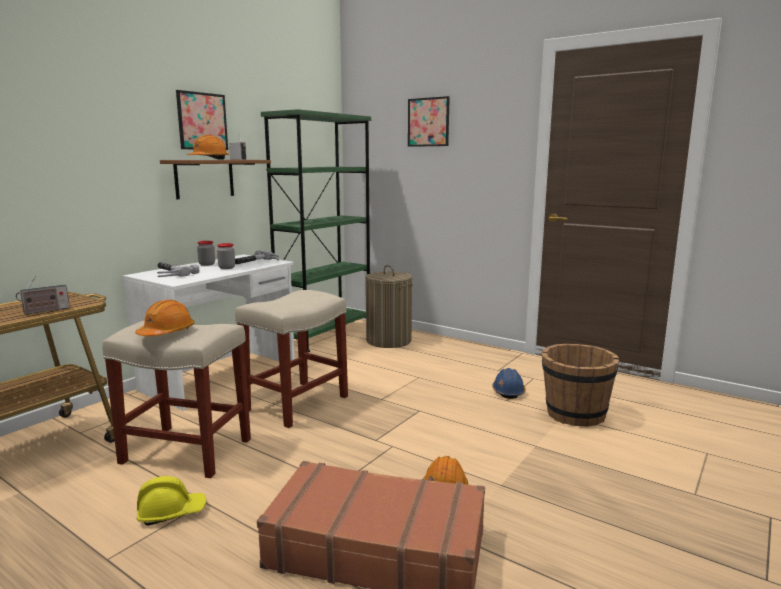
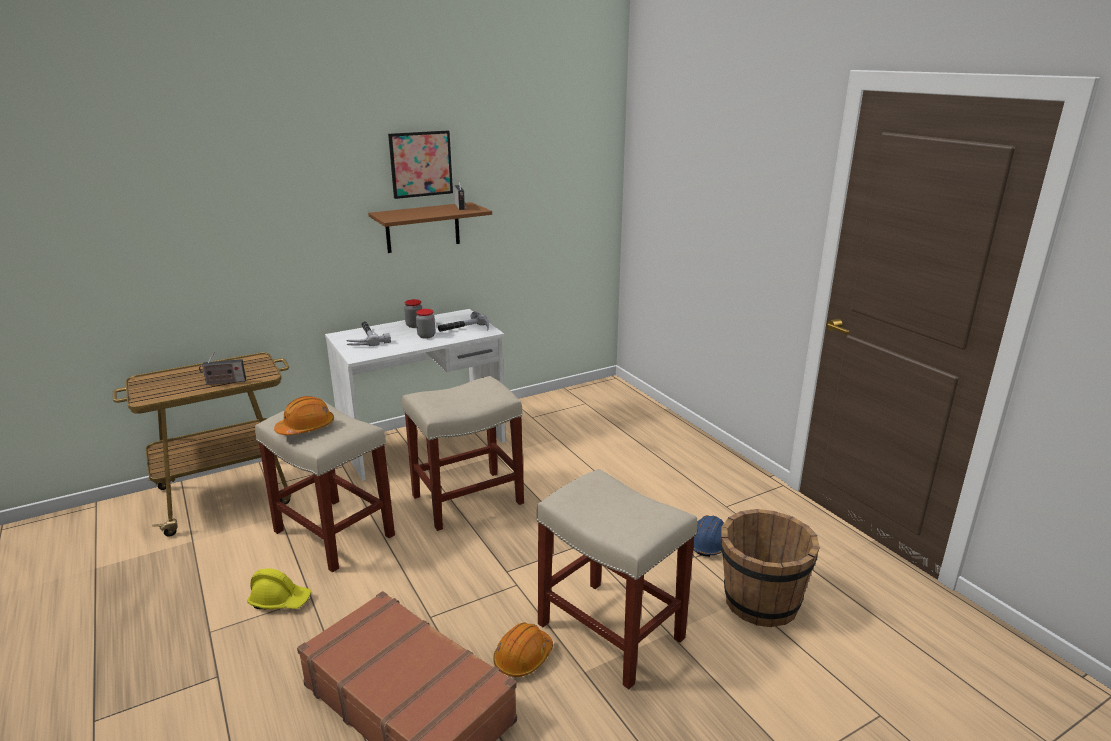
camera: 25 degrees right, 10 degrees up
orange hard hat [187,135,229,160] -> none
green bookcase [261,109,371,353] -> none
laundry basket [365,265,412,348] -> none
picture [408,96,450,147] -> none
none -> beige stool [537,469,698,689]

